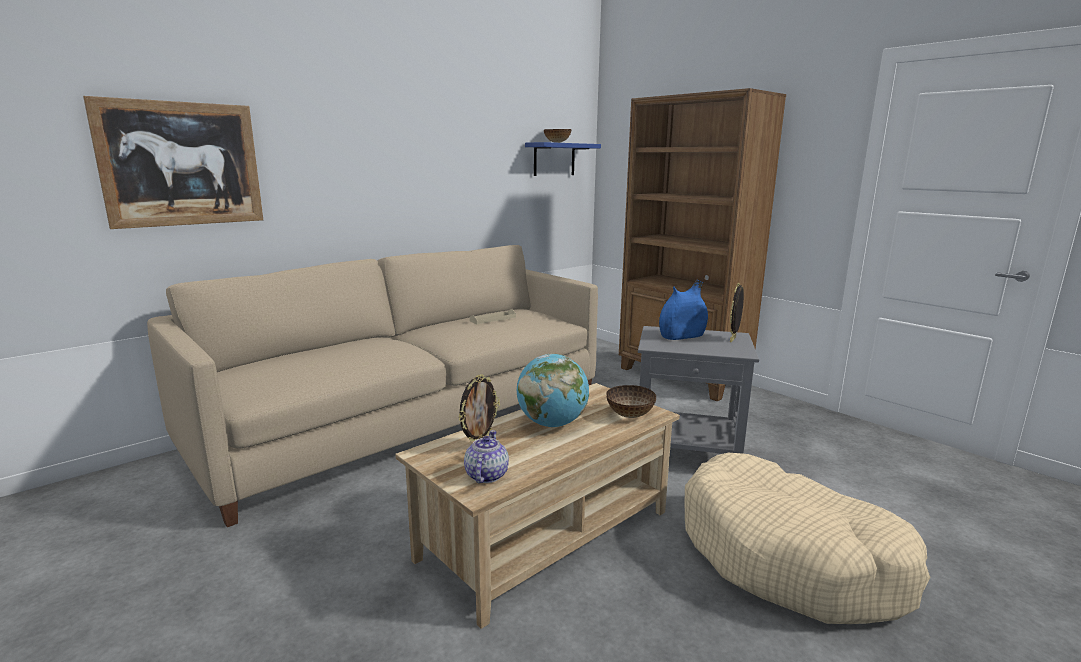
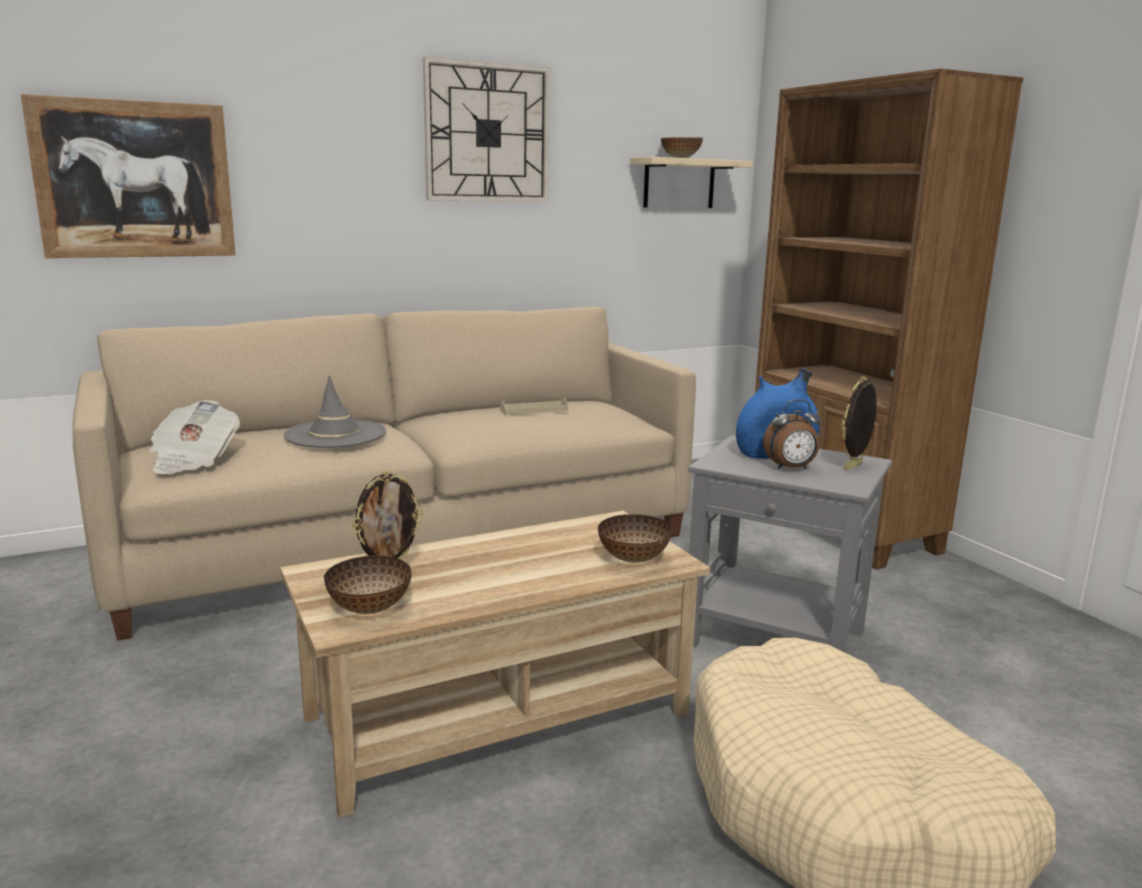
camera: 15 degrees right, 0 degrees up
teapot [464,430,509,483] -> bowl [324,555,412,614]
globe [517,354,589,427] -> none
blue shelf [525,142,601,176] -> beige shelf [630,157,753,208]
none -> newspaper [149,400,240,474]
none -> grey hat [283,375,386,448]
none -> wall clock [423,57,550,202]
none -> alarm clock [763,399,821,470]

